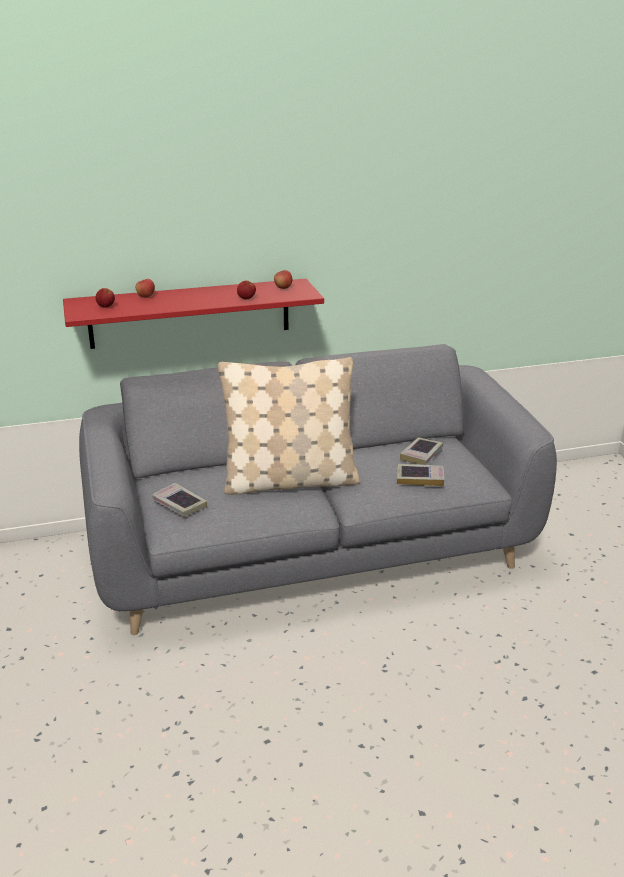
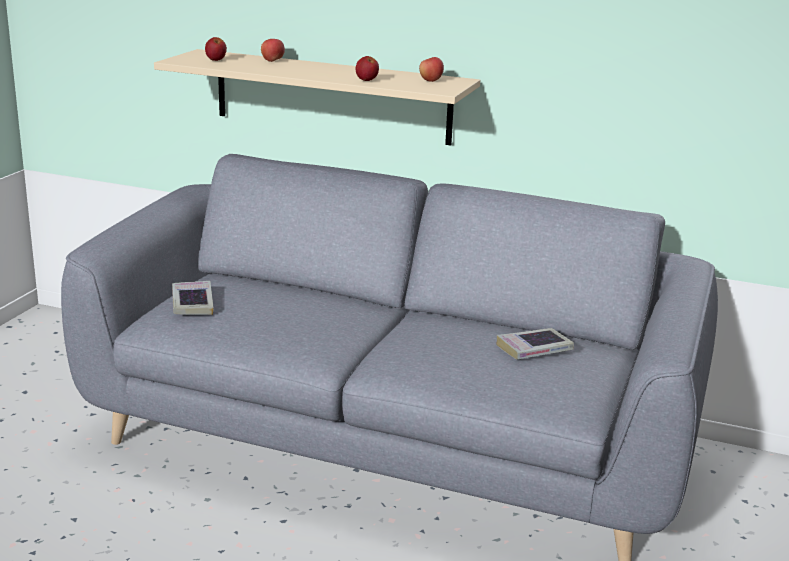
camera: 35 degrees right, 5 degrees down
red shelf [63,279,324,349] -> beige shelf [154,49,480,145]
beige pillow [218,357,360,494] -> none
book [397,464,444,486] -> none

